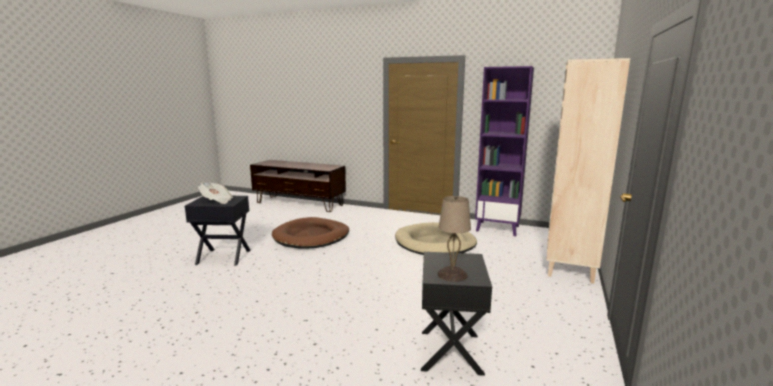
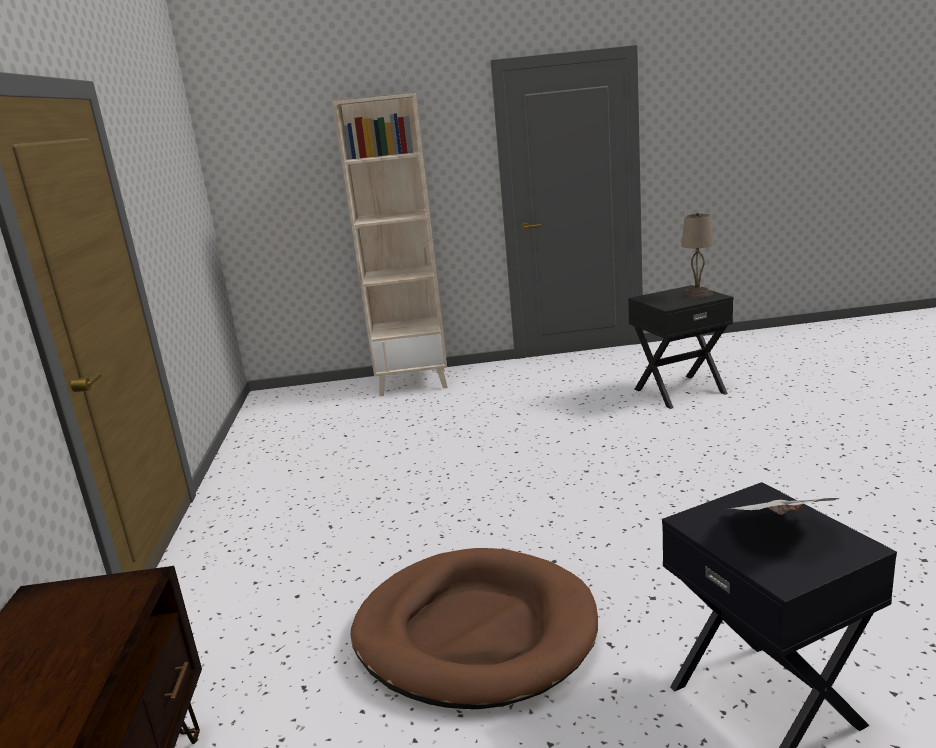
camera: 115 degrees left, 5 degrees up
beige dog bed [395,222,477,255] -> none
purple bookcase [475,66,534,236] -> none

